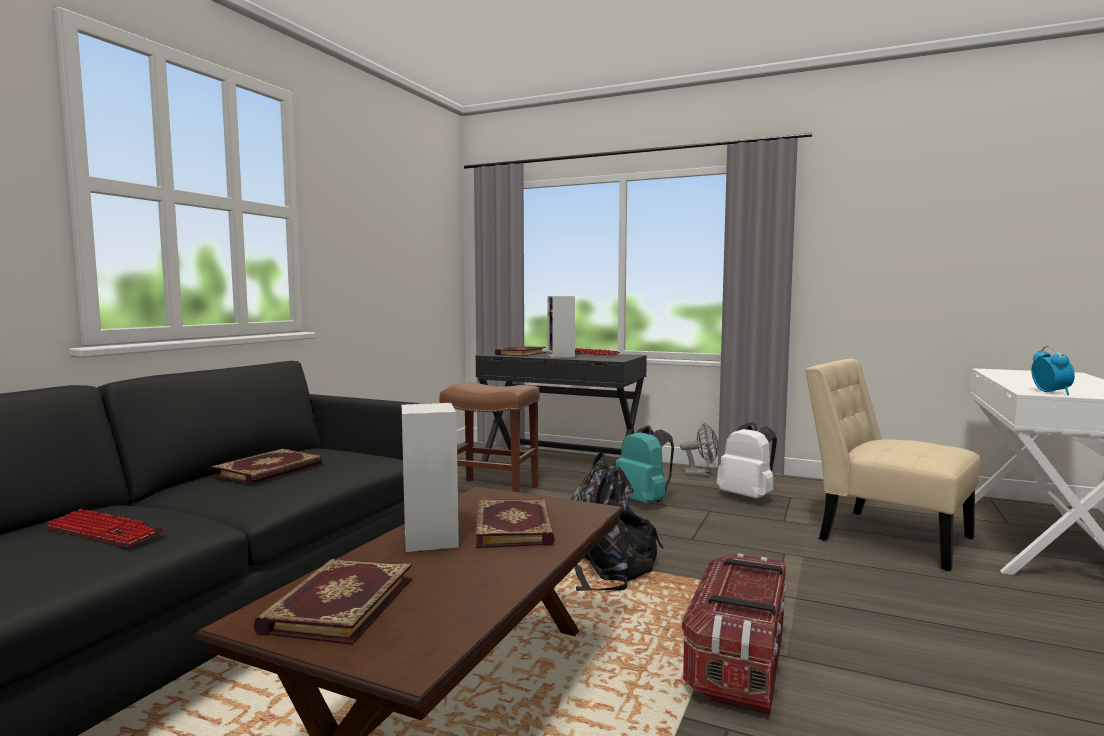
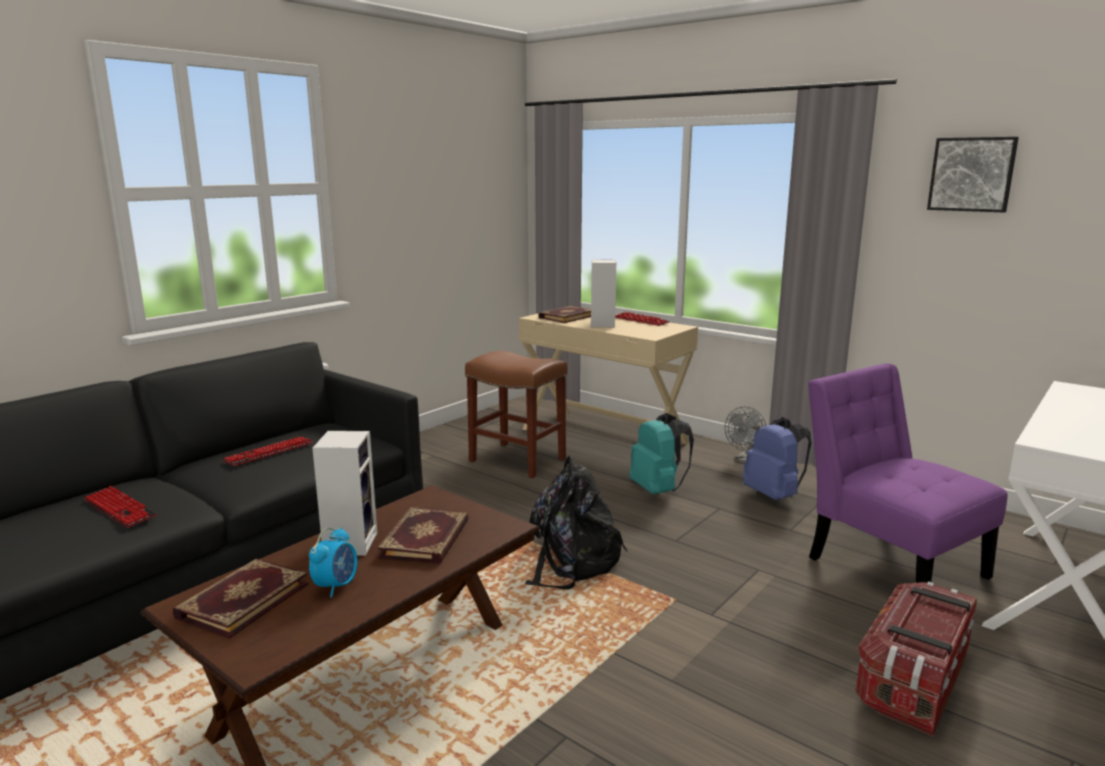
camera: 15 degrees right, 10 degrees up
book [211,449,322,485] -> keyboard [223,436,313,466]
black desk [475,351,647,462] -> beige desk [519,313,698,444]
grey fan [680,423,718,477] -> grey fan turned 105 degrees clockwise [725,407,767,463]
storage box [682,553,787,715] -> storage box moved to [856,581,977,737]
white backpack [717,422,777,499] -> blue backpack [743,417,811,500]
beige chair [805,359,980,571] -> purple chair [808,363,1008,583]
alarm clock [1031,345,1075,395] -> alarm clock moved to [309,527,358,598]
none -> picture [927,137,1019,212]

